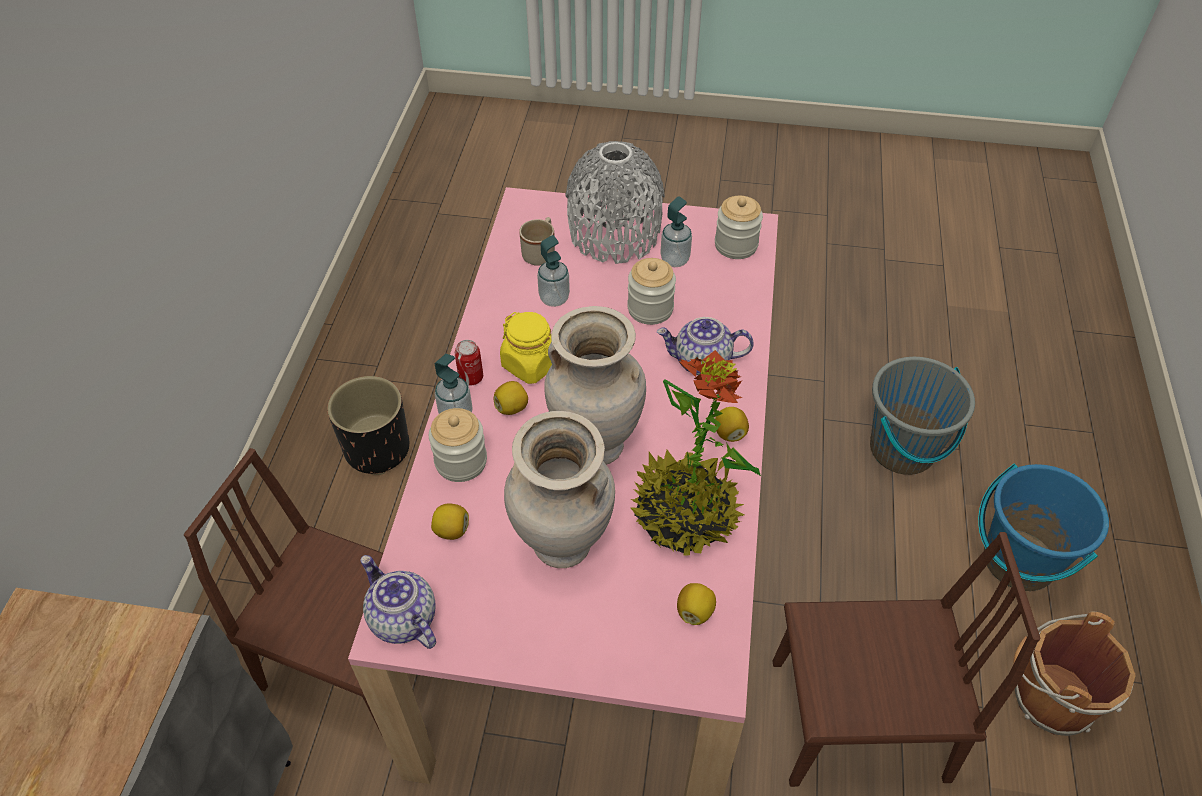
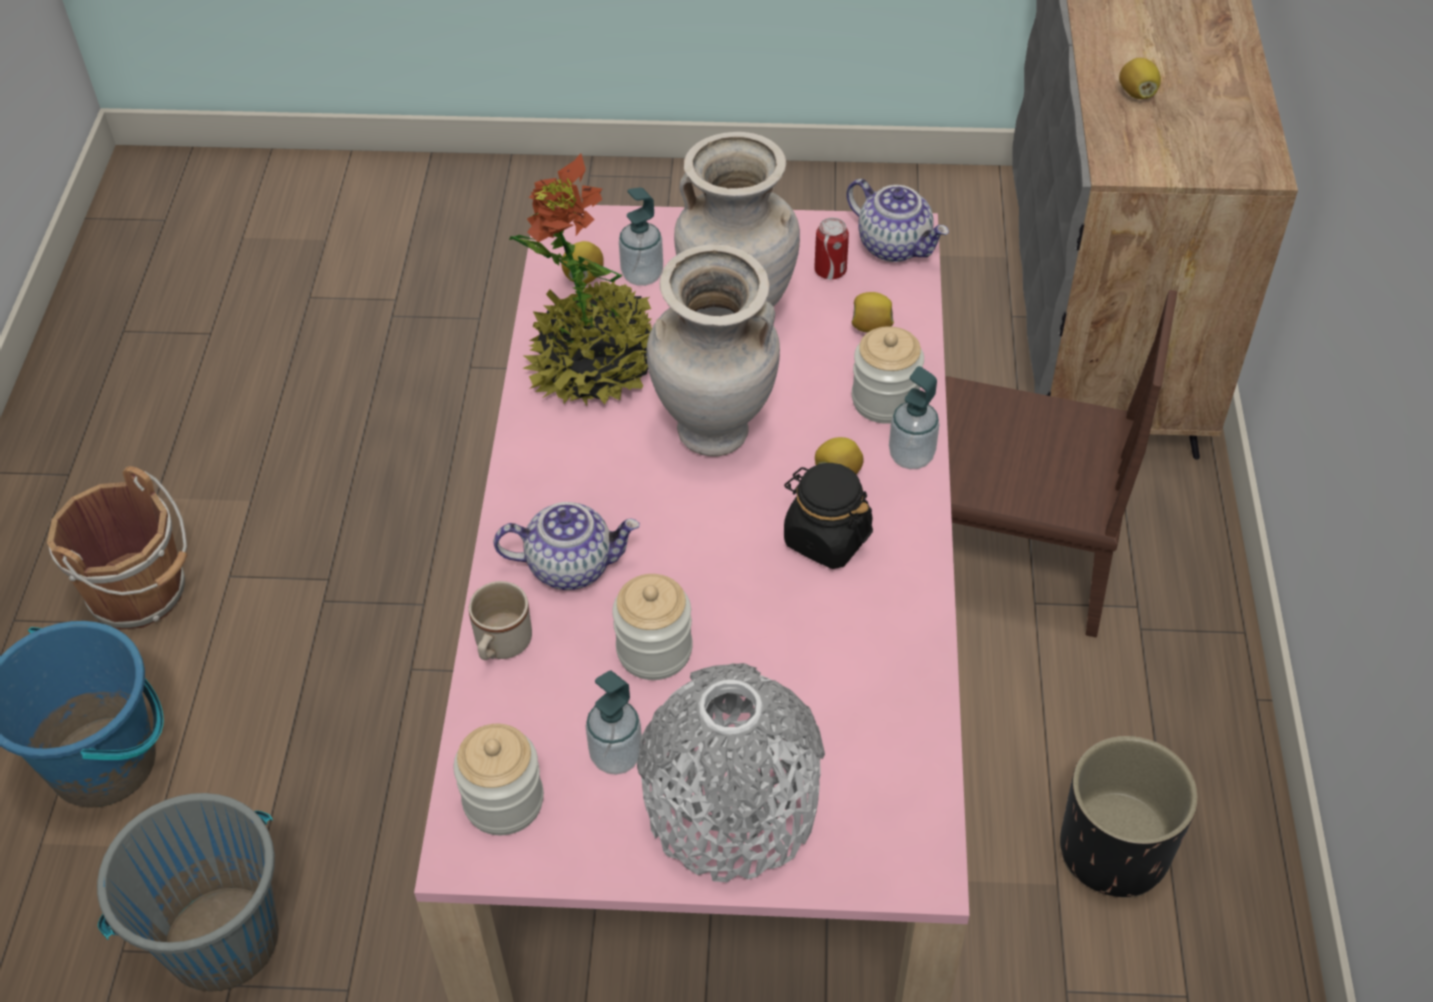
camera: 175 degrees right, 0 degrees up
can [455,340,483,386] -> can moved to [814,218,849,279]
yellow jar [500,312,552,384] -> black jar [784,463,873,569]
beige mug [519,217,555,266] -> beige mug moved to [469,581,532,660]
soap dispenser [537,235,570,307] -> soap dispenser moved to [619,188,663,286]
lemon [715,407,749,442] -> lemon moved to [1119,58,1161,99]
brown chair [772,532,1041,787] -> none

